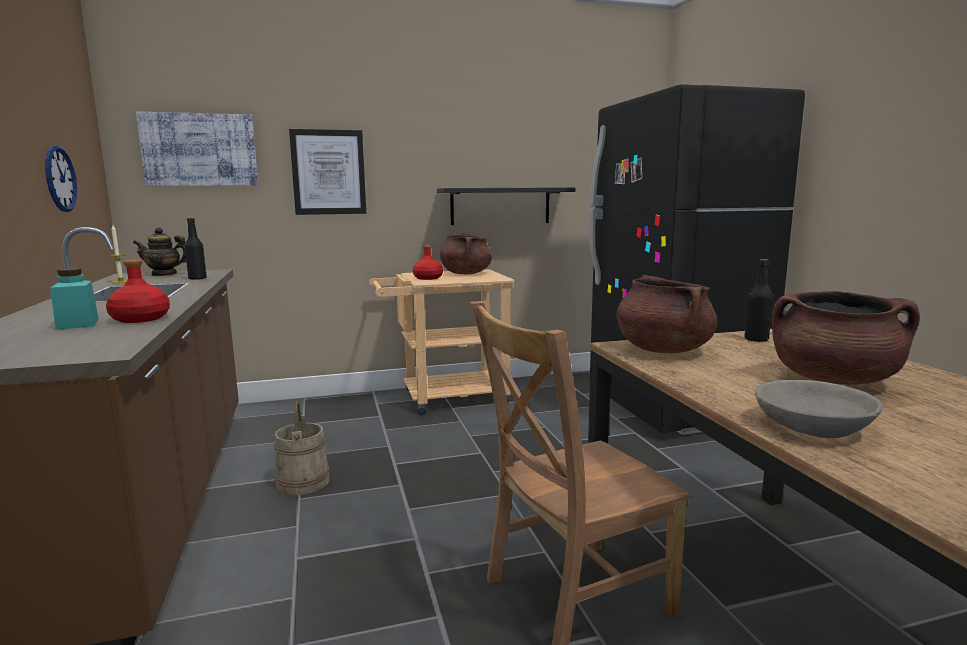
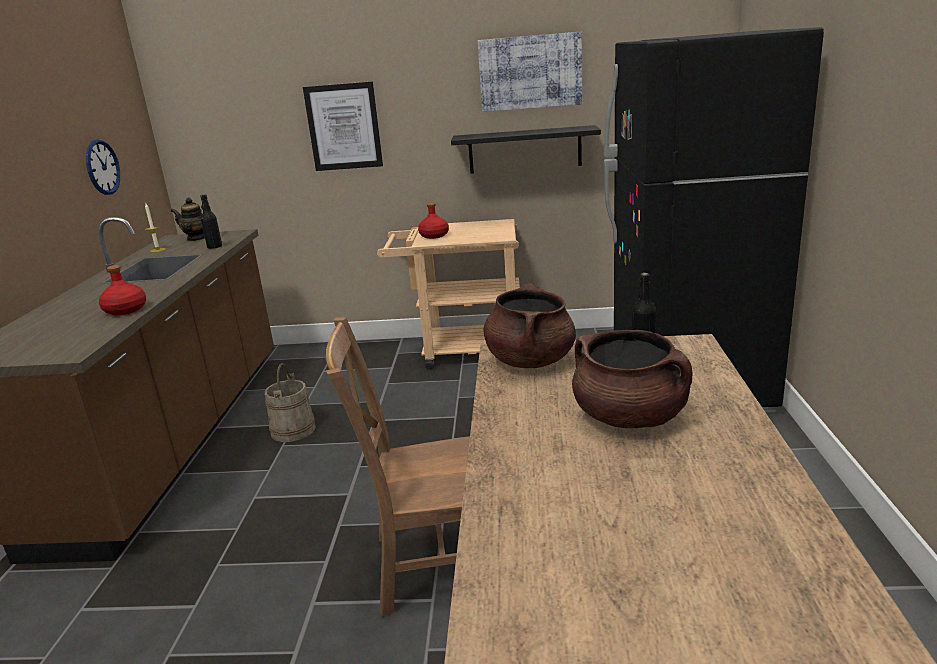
camera: 20 degrees right, 10 degrees up
turquoise jar [50,268,99,330] -> none
picture [136,111,258,186] -> picture moved to [478,32,582,112]
brown cooking pot [440,233,492,274] -> none
grey bowl [755,380,884,438] -> none

